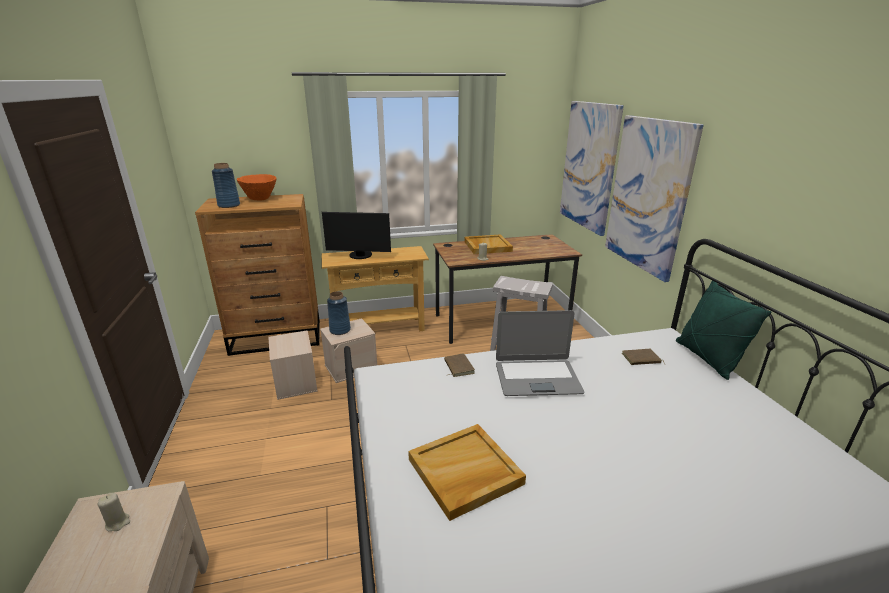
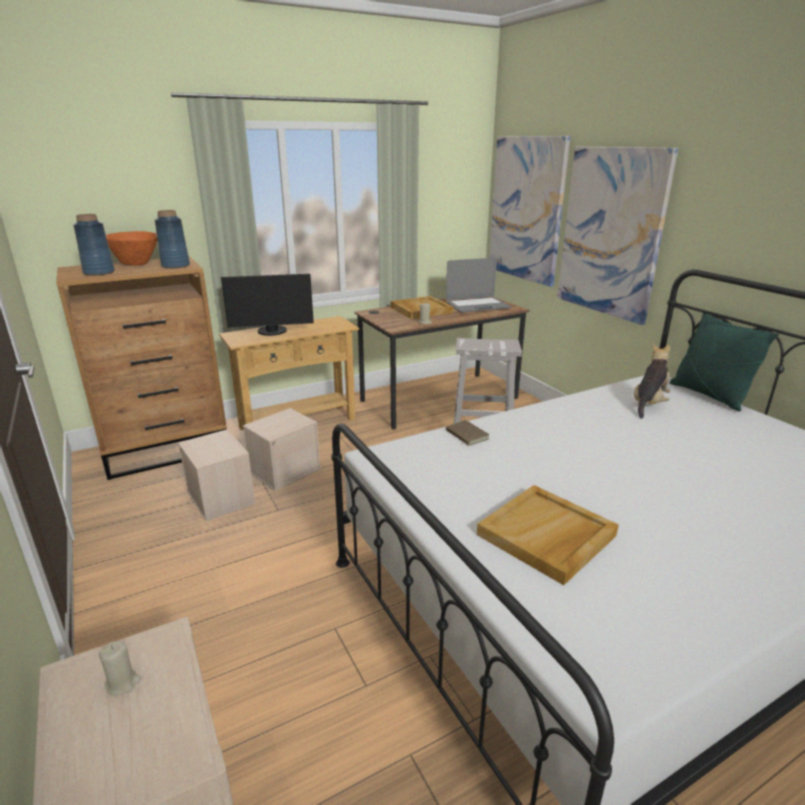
camera: 15 degrees left, 0 degrees up
blue vase [327,291,351,335] -> blue vase moved to [155,210,190,269]
laptop [496,310,584,396] -> laptop moved to [446,258,511,312]
brown book [622,349,665,365] -> plush toy [634,344,670,419]

